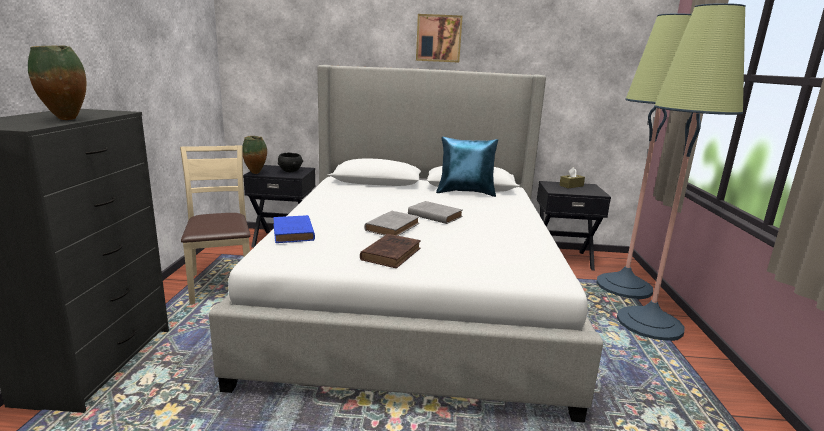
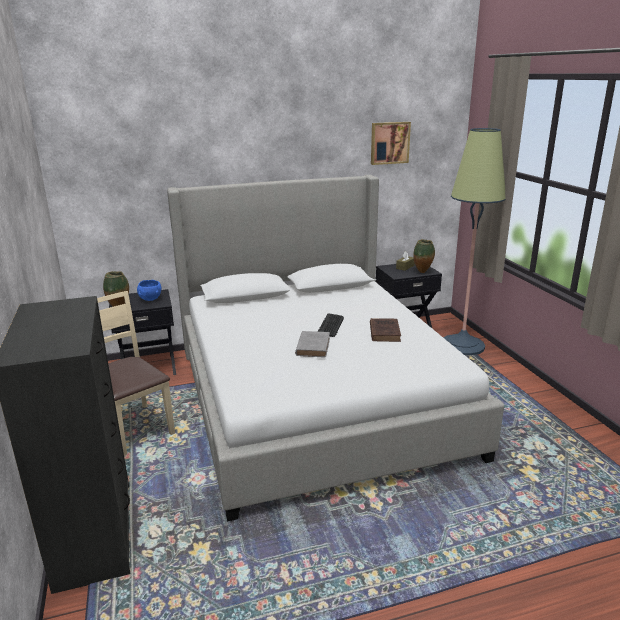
camera: 20 degrees left, 5 degrees up
vase [28,45,86,120] -> vase moved to [413,239,435,273]
blue book [273,215,315,243] -> none
black bowl [278,152,303,172] -> blue bowl [137,280,162,301]
brown book [360,234,421,268] -> brown book moved to [370,318,401,342]
grey book [408,201,463,224] -> keyboard [318,313,344,337]
picture [416,14,462,63] -> picture moved to [371,122,411,165]
blue pillow [436,137,498,197] -> none
floor lamp [617,3,746,341] -> none

